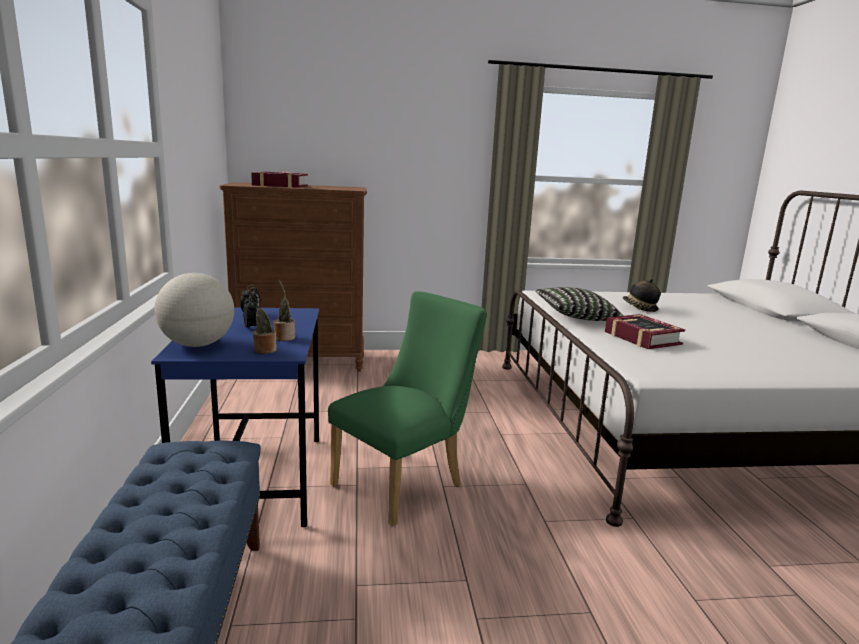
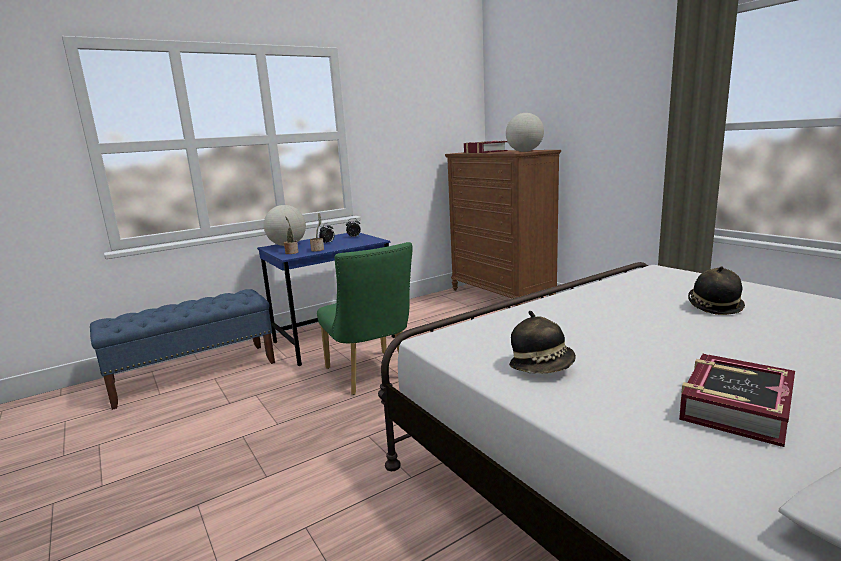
camera: 65 degrees right, 0 degrees up
green chair [328,291,487,527] -> green chair turned 45 degrees clockwise [317,242,412,395]
pillow [535,287,623,321] -> none
book [605,314,685,349] -> book moved to [679,354,795,447]
none -> globe [506,113,544,152]
none -> hat [509,311,576,374]

